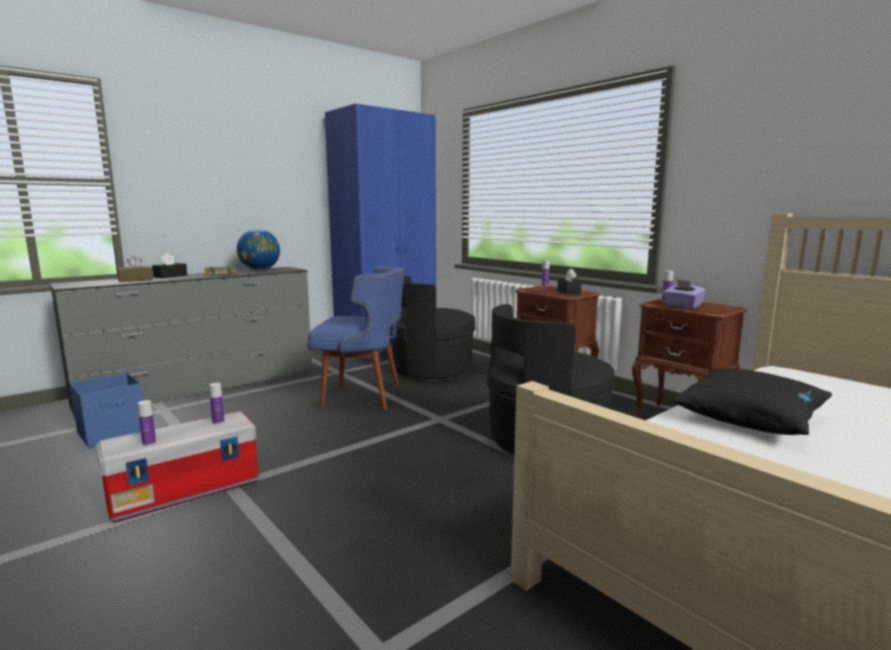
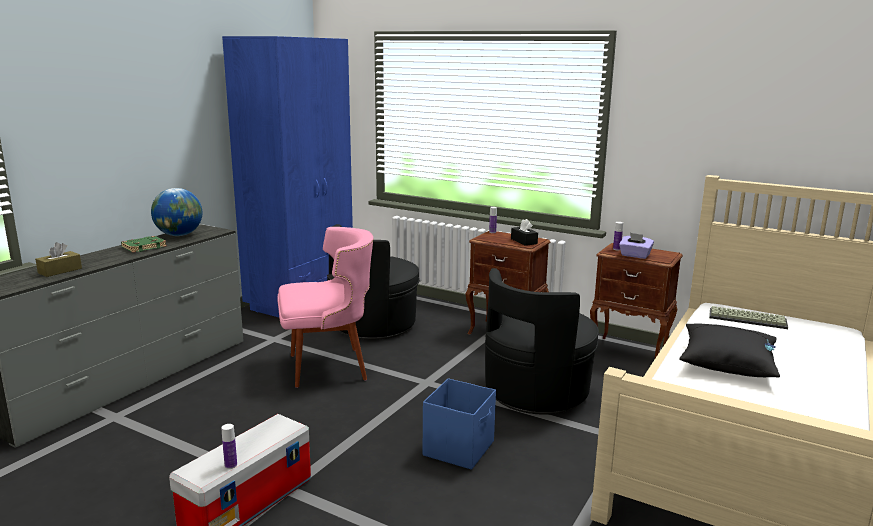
camera: 20 degrees left, 5 degrees up
blue storage box [70,373,143,448] -> blue storage box moved to [423,378,496,470]
black tissue box [152,253,187,278] -> none
bottle [209,383,225,424] -> none
blue chair [307,266,405,410] -> pink chair [277,227,374,388]
none -> keyboard [709,306,788,329]

